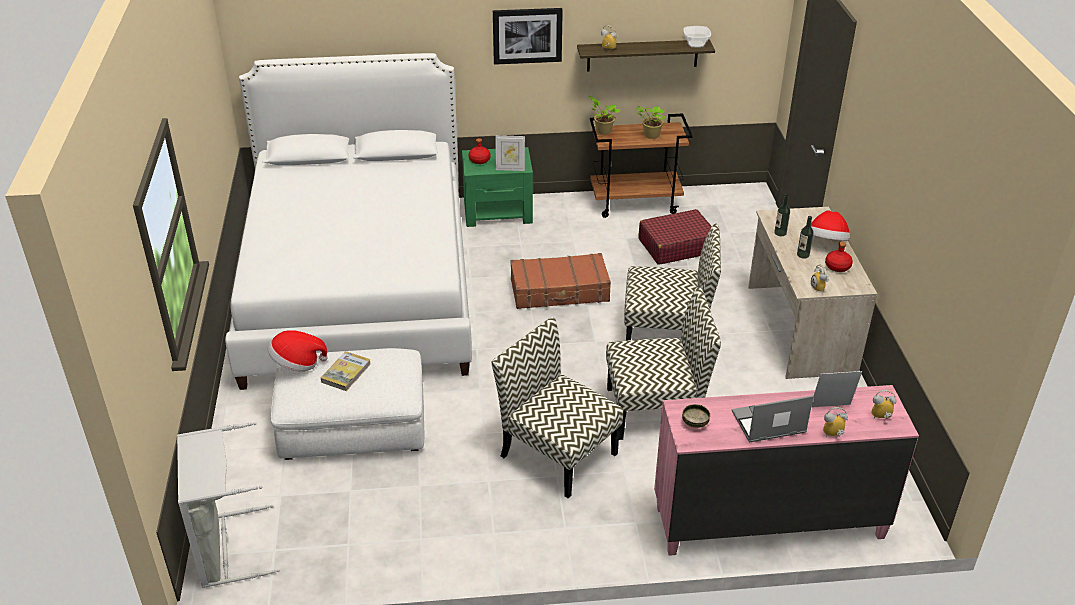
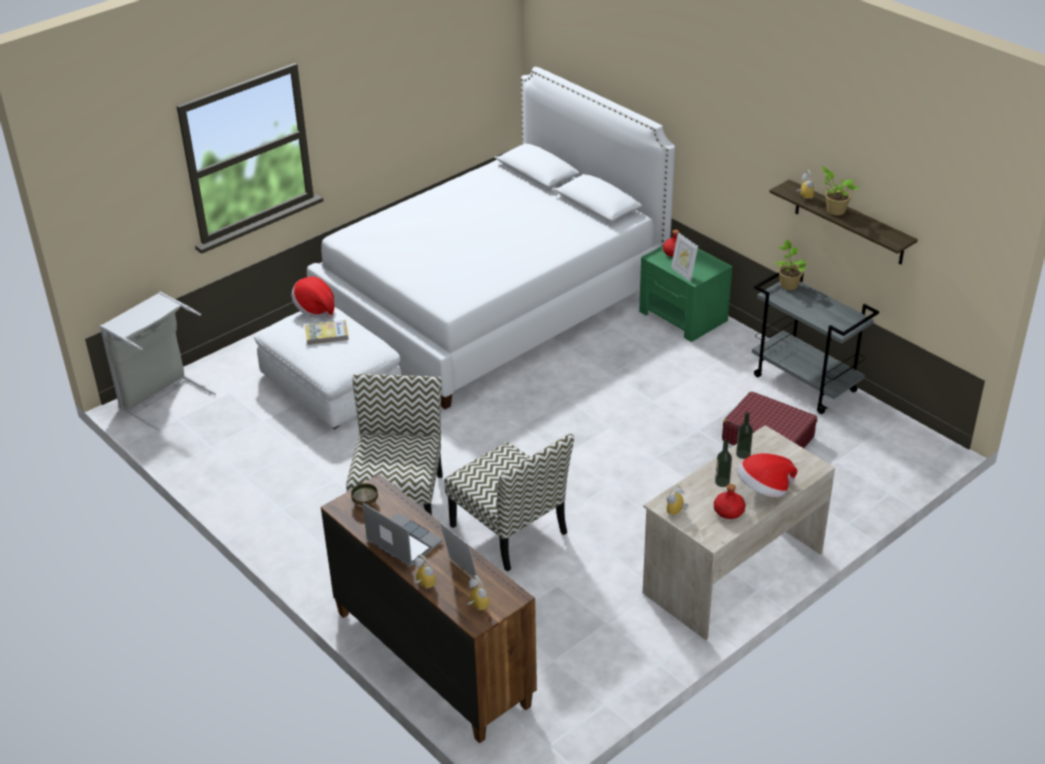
camera: 55 degrees right, 0 degrees up
picture [493,8,563,65] -> none
brown suitcase [510,253,611,309] -> none
brown cart [590,114,693,218] -> grey cart [752,272,879,414]
chair [624,224,721,340] -> none
potted plant [636,106,666,139] -> potted plant moved to [821,166,859,215]
pink dresser [654,385,919,556] -> brown dresser [321,474,537,743]
bowl [683,26,711,48] -> none

